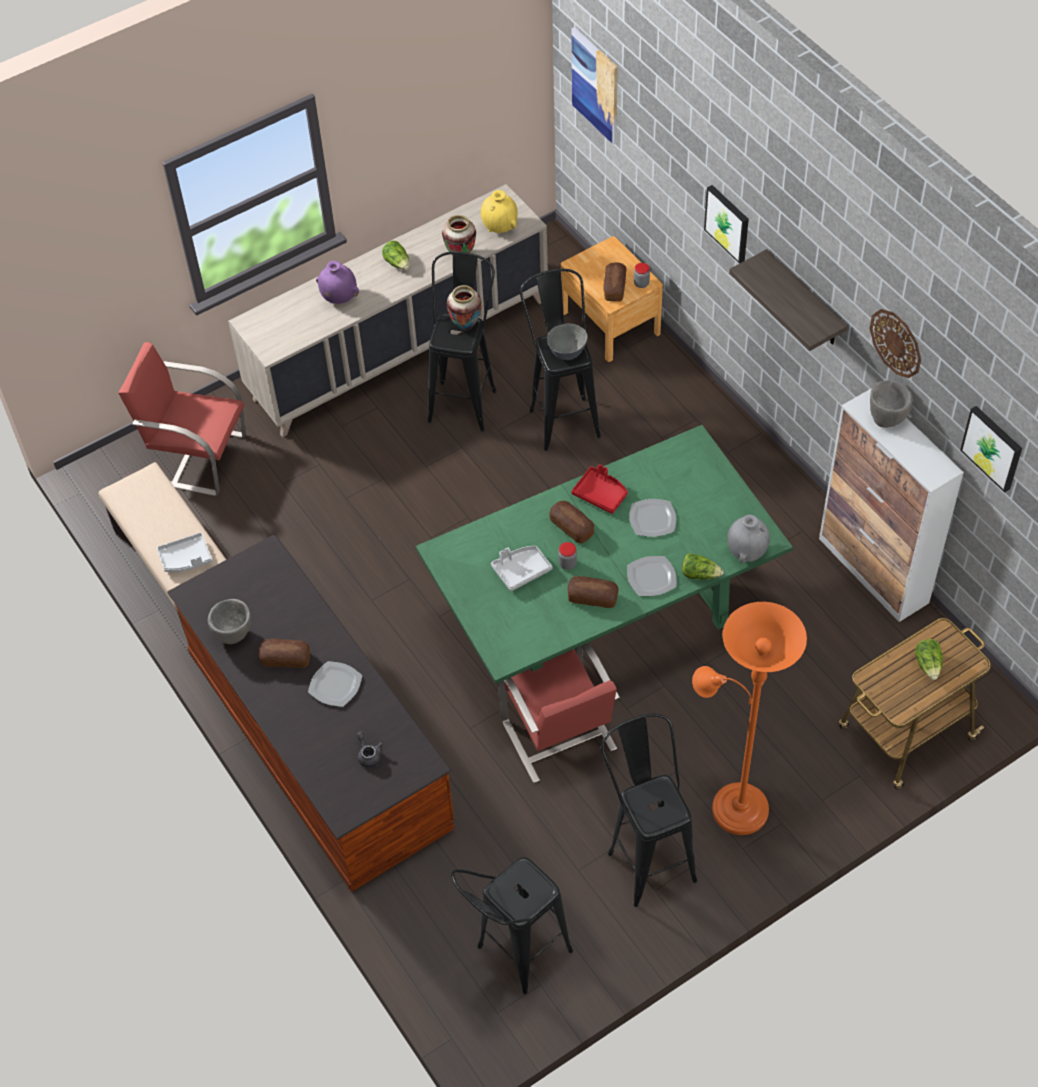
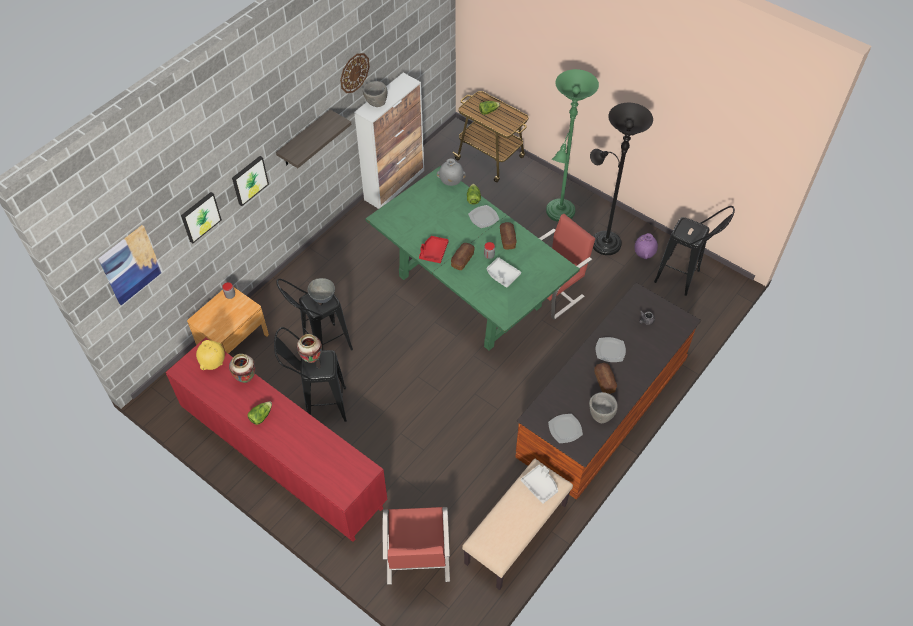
camera: 110 degrees left, 0 degrees up
beige cabinet [228,184,548,437] -> red cabinet [166,337,387,542]
purple vase [316,261,359,304] -> purple vase moved to [634,233,658,259]
black stool [601,713,697,907] -> black floor lamp [590,103,653,255]
bread [604,262,627,302] -> none
plate [629,499,676,537] -> plate moved to [548,414,583,443]
orange floor lamp [692,602,807,835] -> green floor lamp [546,69,599,222]
picture [960,406,1022,493] -> picture moved to [181,192,222,243]

